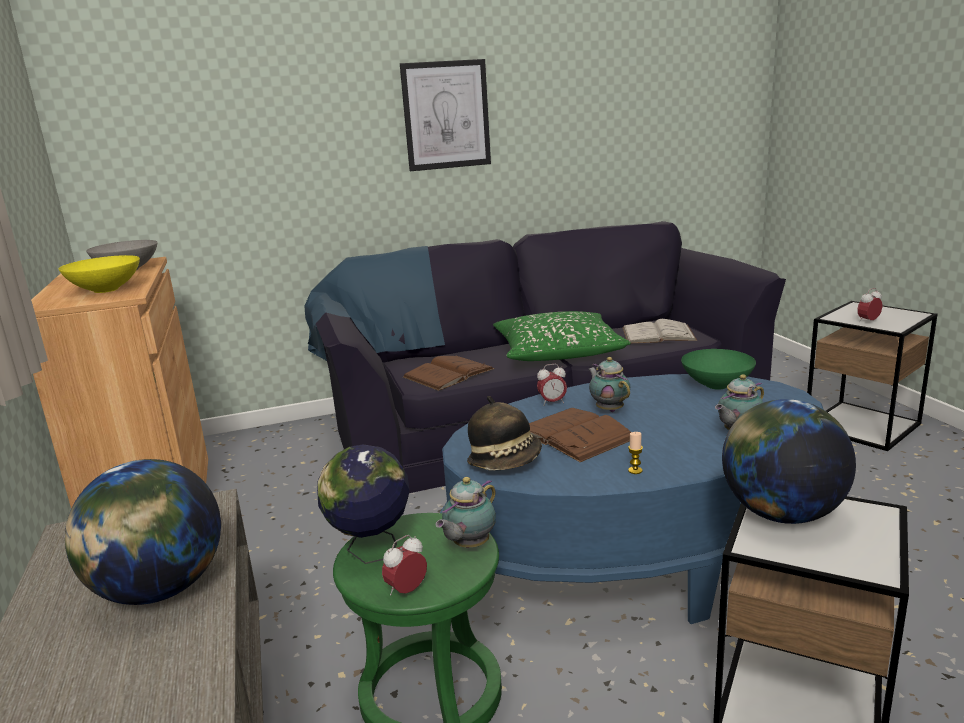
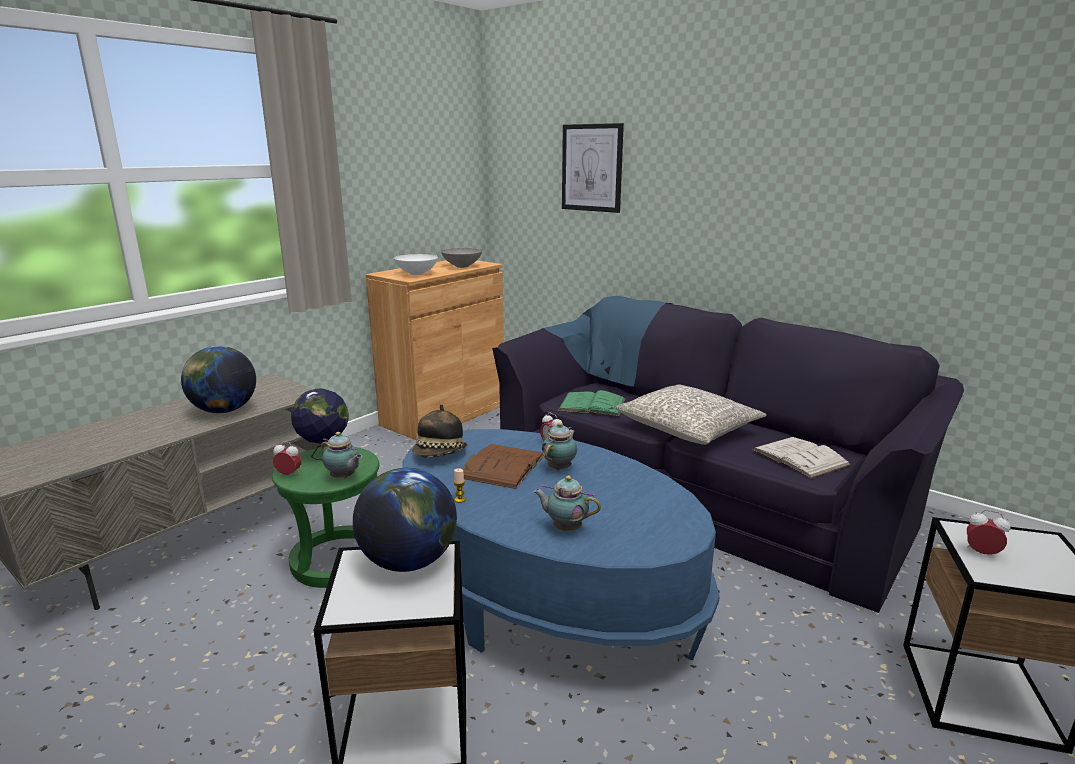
camera: 55 degrees right, 0 degrees up
yellow bowl [59,255,140,293] -> white bowl [394,254,438,275]
picture [400,59,491,171] -> picture moved to [562,123,624,213]
brown book [403,356,495,391] -> green book [558,390,625,416]
teapot [435,477,496,548] -> teapot turned 150 degrees counterclockwise [321,432,362,478]
green pillow [493,311,631,361] -> grey pillow [616,384,767,445]
green bowl [681,349,756,390] -> none

